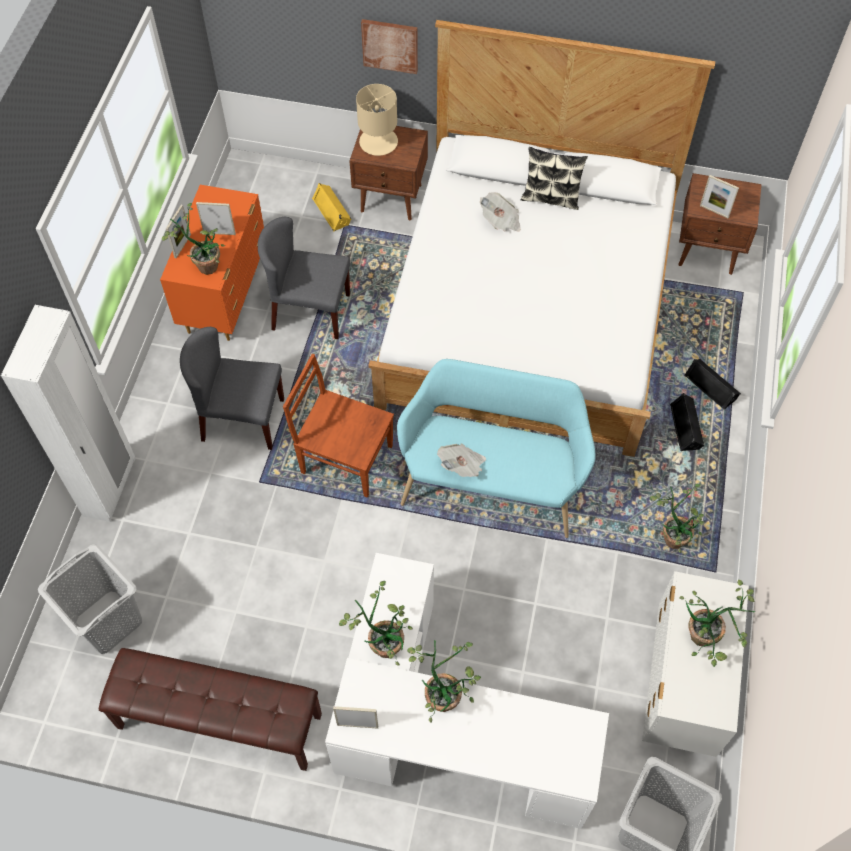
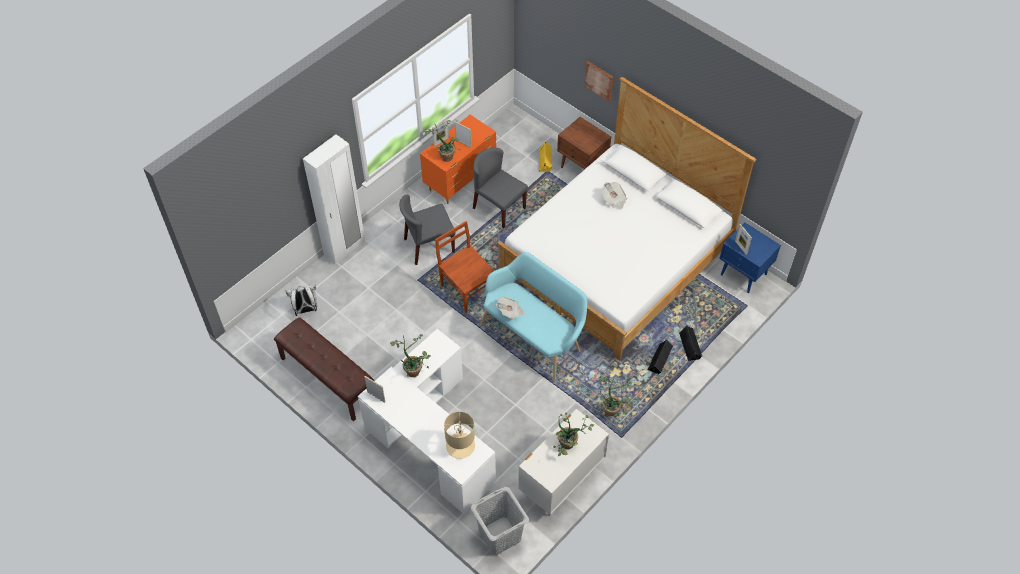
camera: 30 degrees right, 5 degrees down
grey laundry basket [38,544,142,654] -> white backpack [286,284,317,316]
grey chair [180,327,284,450] -> grey chair turned 60 degrees counterclockwise [399,195,455,265]
beige table lamp [356,84,398,156] -> beige table lamp moved to [444,411,475,459]
potted plant [407,640,481,723] -> none
pillow [521,147,588,210] -> none
brown nightstand [678,173,762,275] -> blue nightstand [719,222,781,293]

